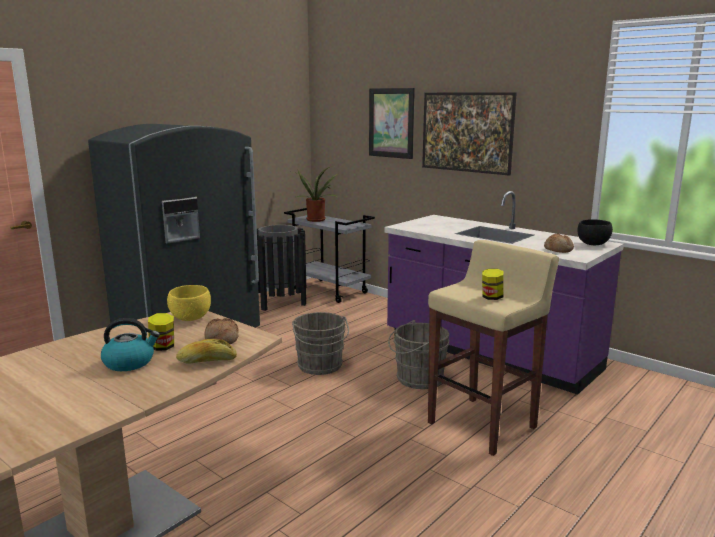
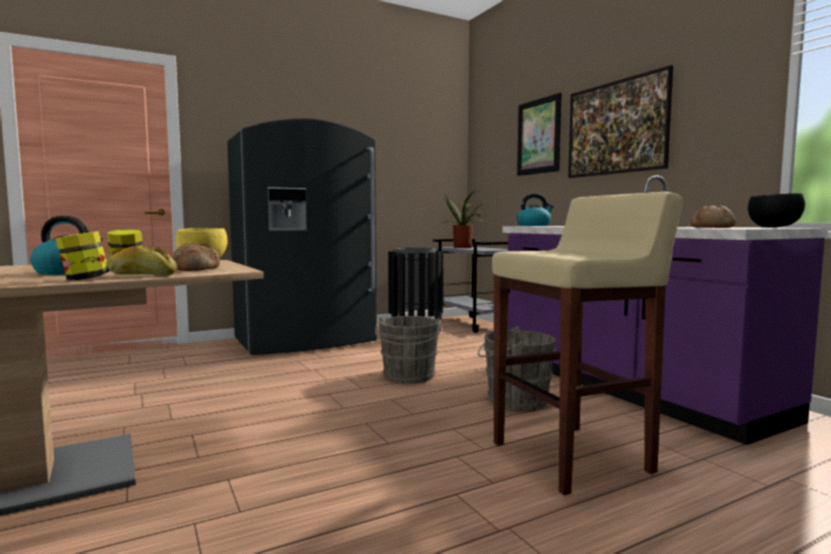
camera: 20 degrees right, 10 degrees down
jar [482,269,504,300] -> jar moved to [55,231,109,280]
none -> kettle [517,194,554,226]

